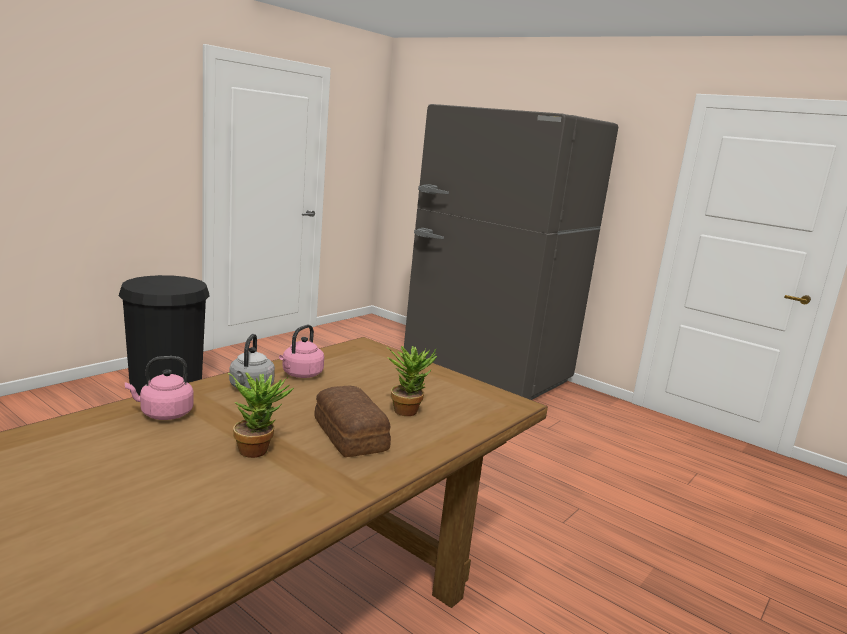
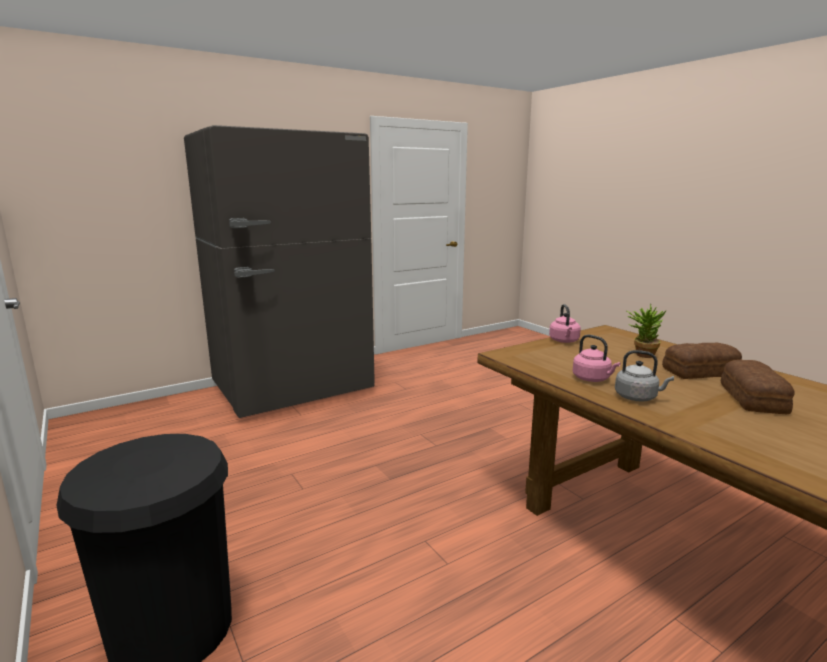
camera: 70 degrees left, 0 degrees up
pink kettle [125,356,194,420] -> pink kettle moved to [549,304,581,343]
potted plant [228,372,294,458] -> bread [721,360,795,414]

